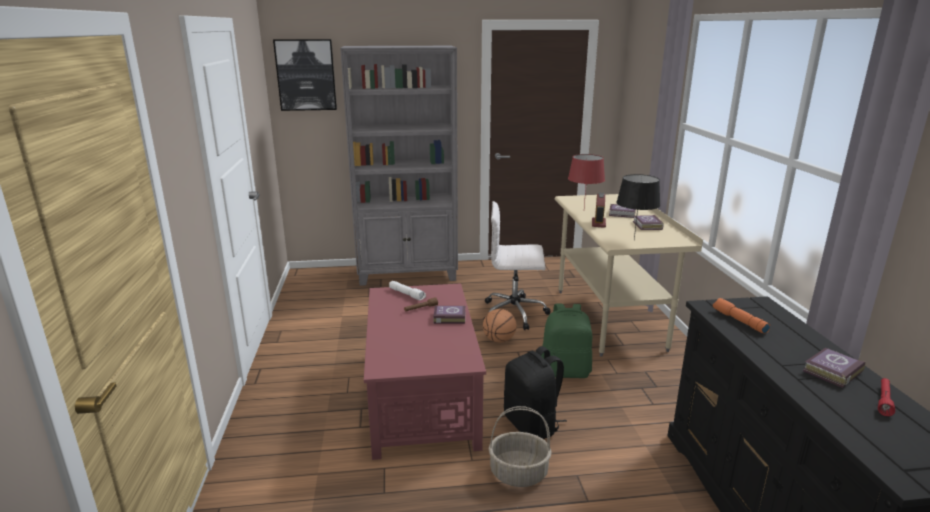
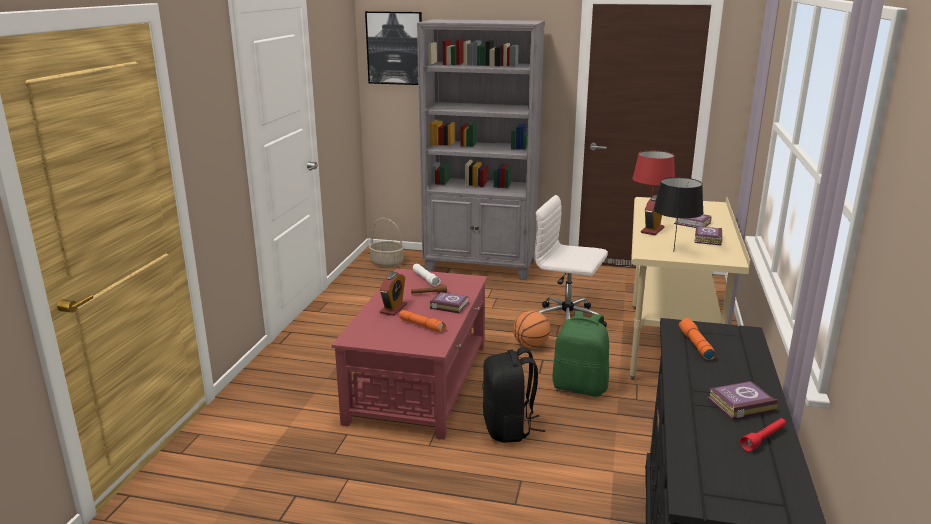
camera: 20 degrees right, 0 degrees up
basket [488,406,552,487] -> basket moved to [369,218,404,267]
none -> alarm clock [380,272,407,316]
none -> orange flashlight [399,310,446,333]

